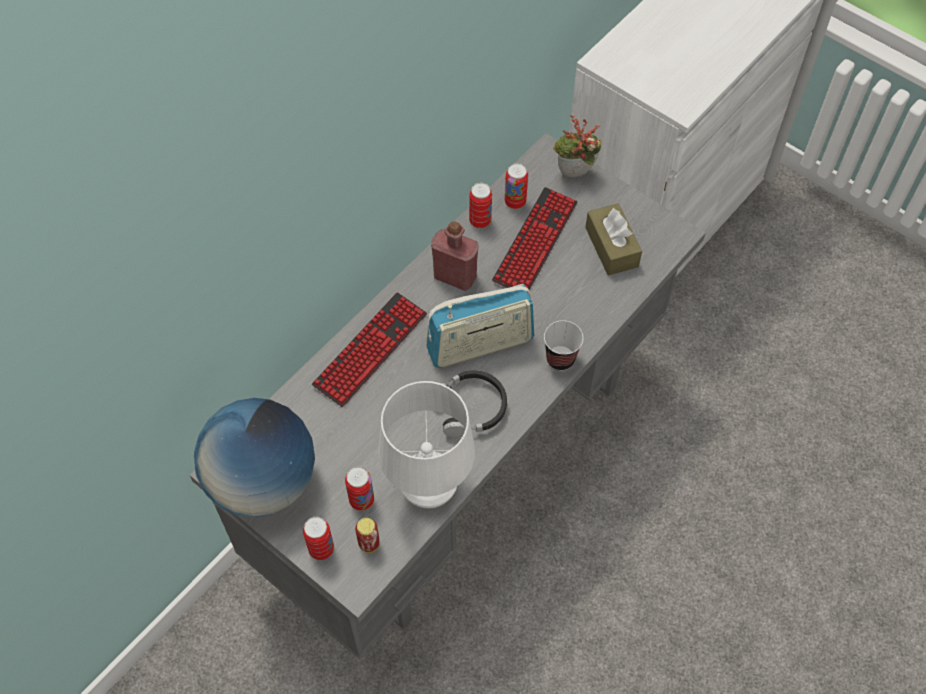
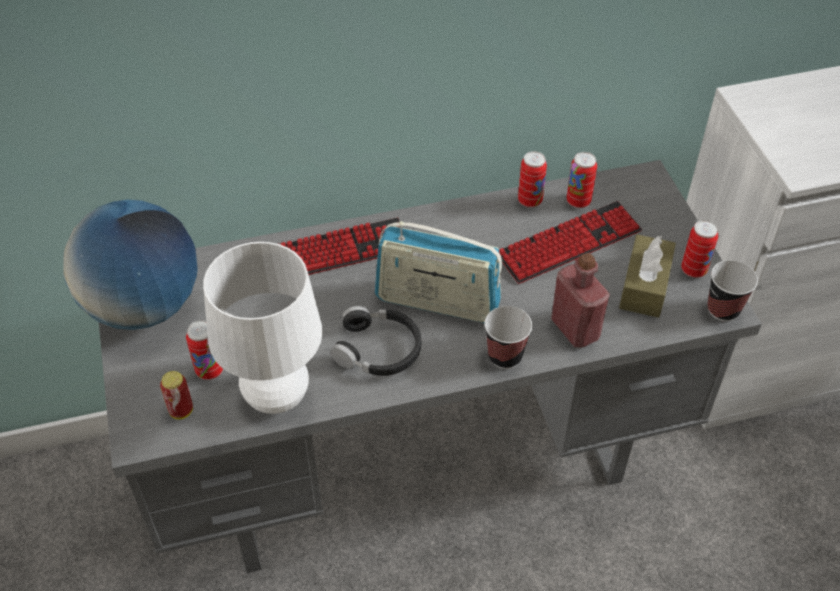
camera: 35 degrees right, 10 degrees down
can [303,517,334,560] -> can moved to [681,220,718,278]
red bottle [431,221,479,291] -> red bottle moved to [551,253,610,348]
potted plant [553,115,602,177] -> none
none -> cup [707,260,758,321]

